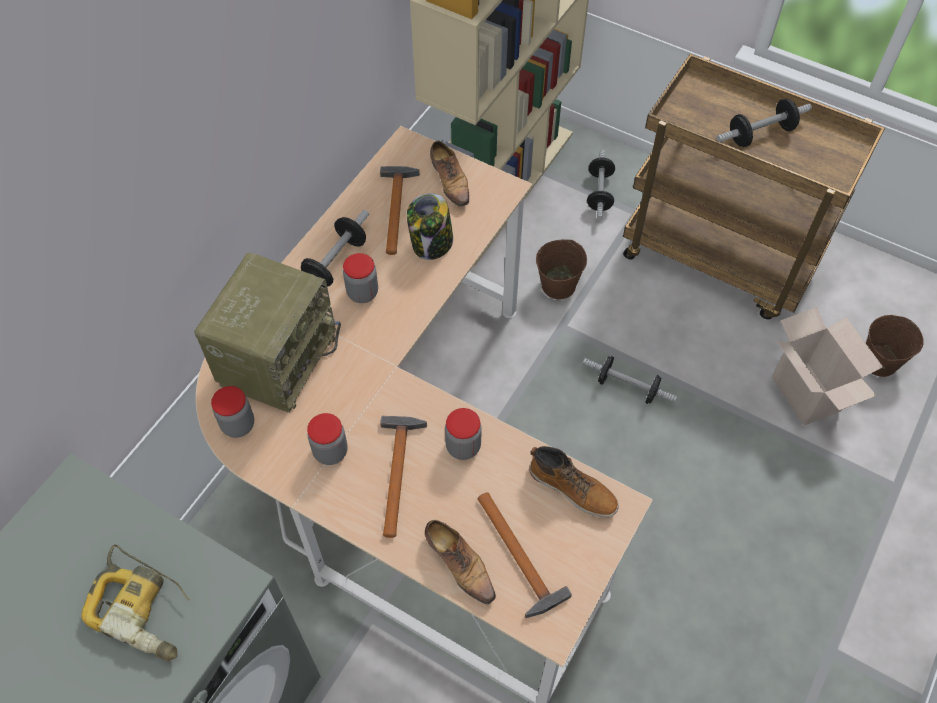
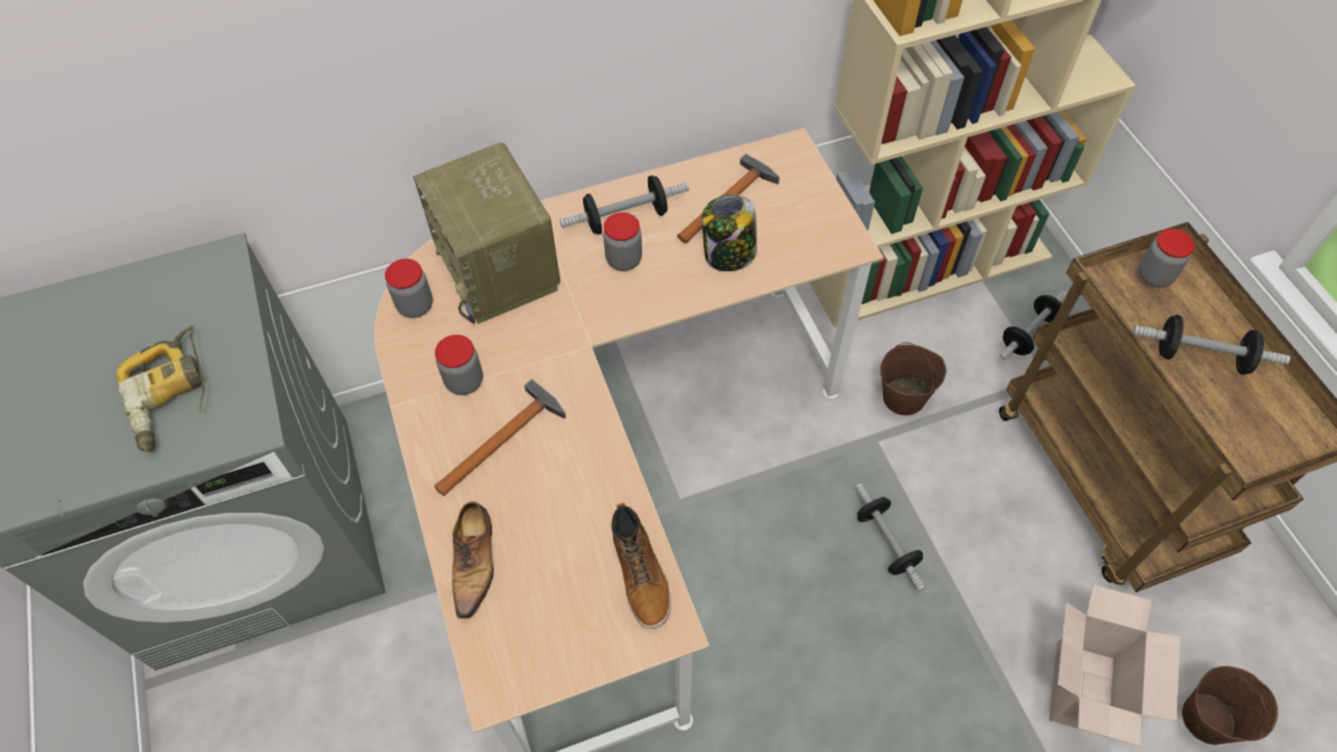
camera: 40 degrees right, 0 degrees up
radio [194,253,341,413] -> radio turned 90 degrees clockwise [413,142,560,324]
shoe [430,141,469,207] -> none
jar [445,408,482,460] -> jar moved to [1138,229,1195,287]
hammer [477,493,572,618] -> none

